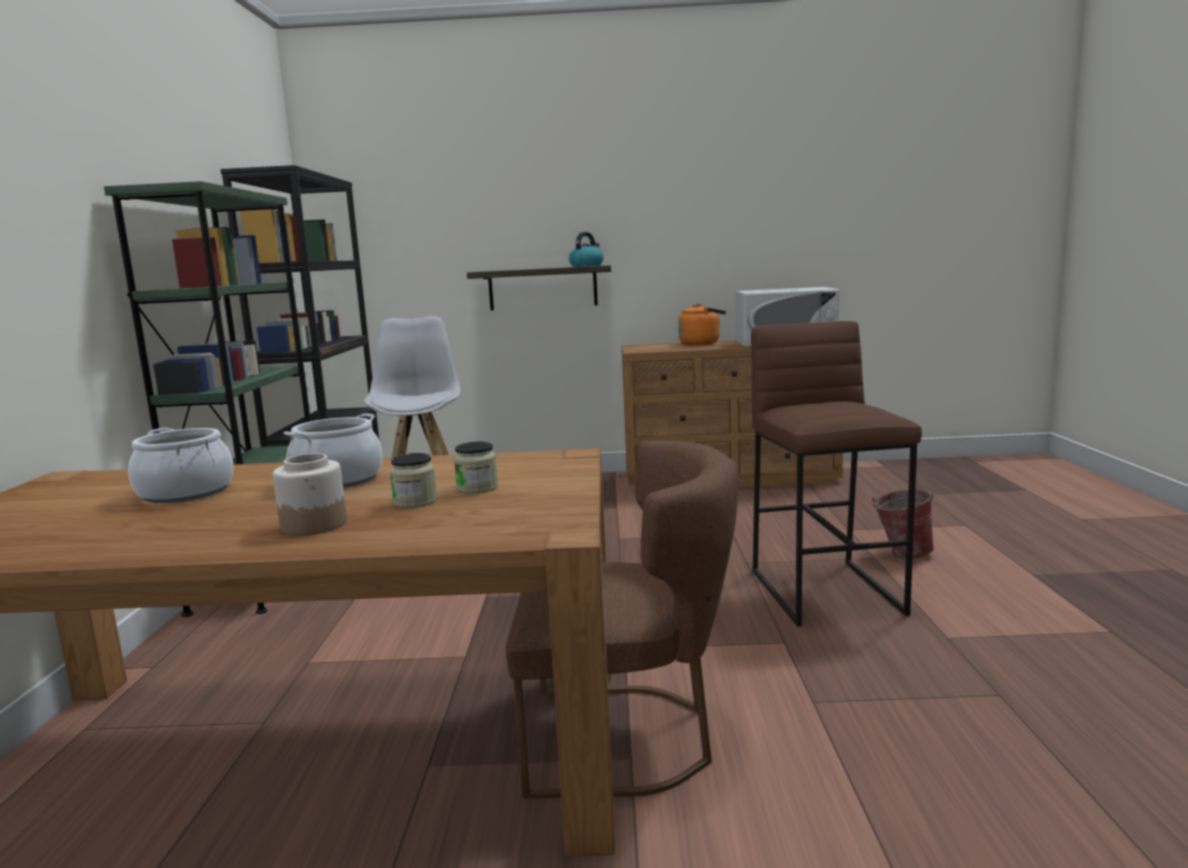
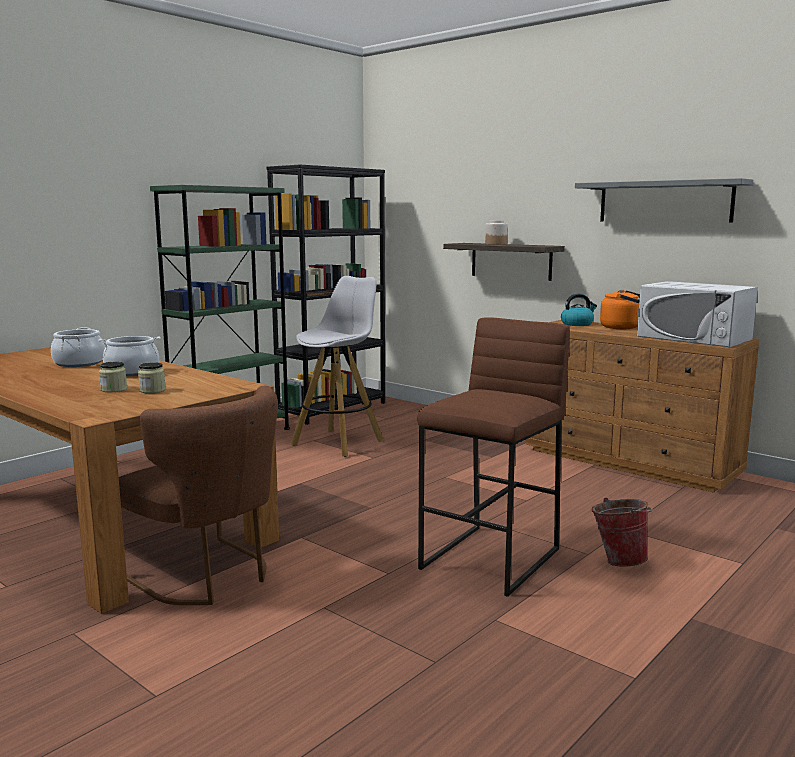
camera: 40 degrees right, 0 degrees up
jar [273,454,347,536] -> jar moved to [485,220,508,245]
kettle [569,232,604,267] -> kettle moved to [561,294,597,326]
none -> grey shelf [575,178,753,223]

